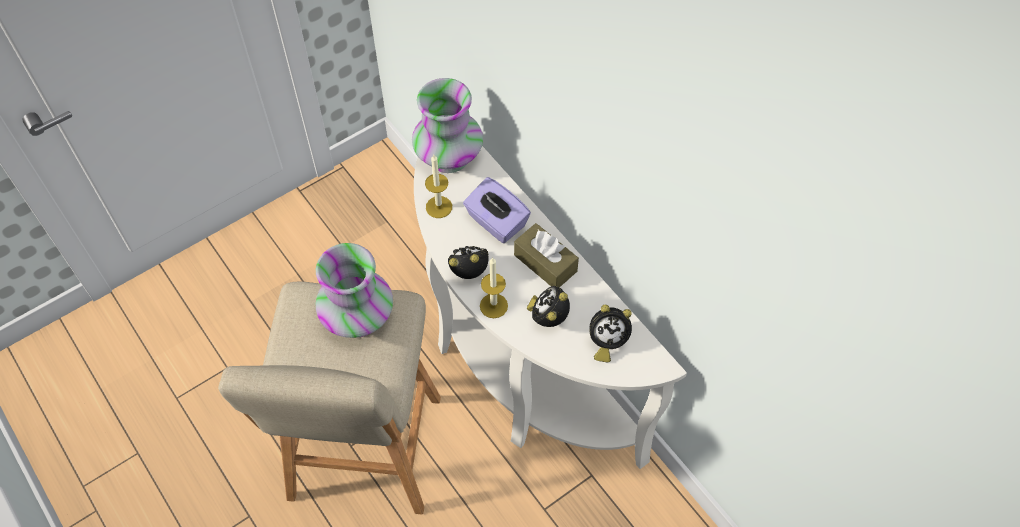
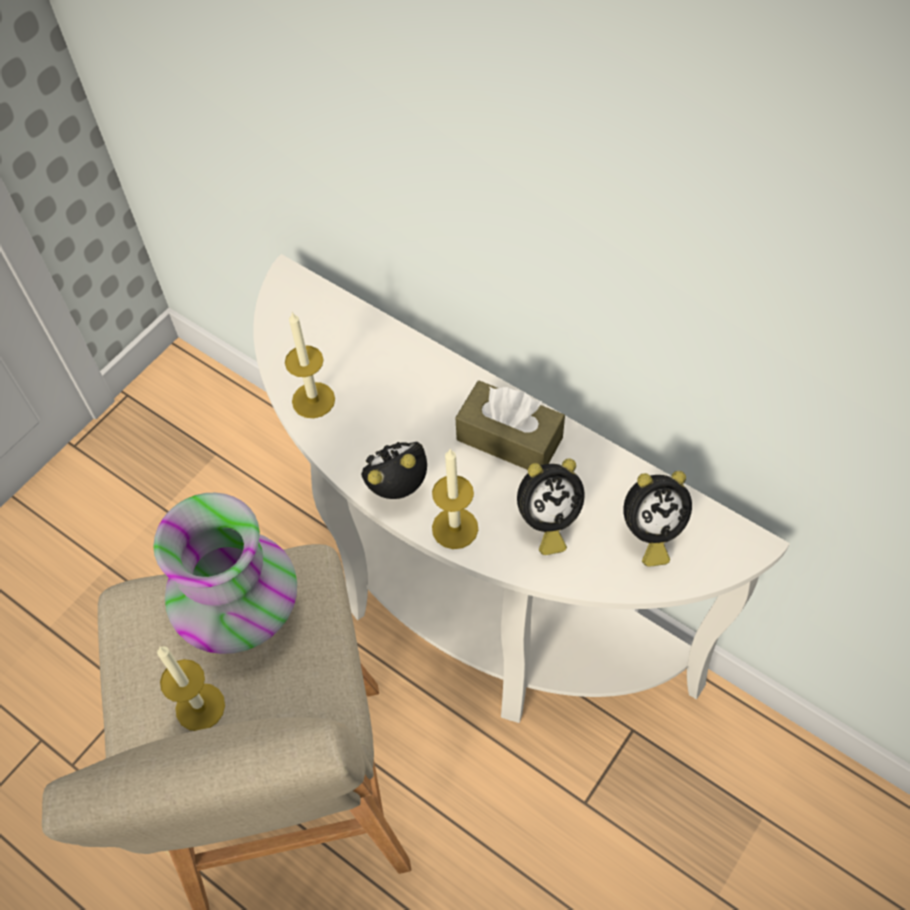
camera: 15 degrees left, 0 degrees up
vase [412,78,483,173] -> none
purple tissue box [463,177,531,243] -> none
alarm clock [527,286,570,327] -> alarm clock turned 120 degrees counterclockwise [517,458,585,555]
none -> candle [157,646,225,731]

